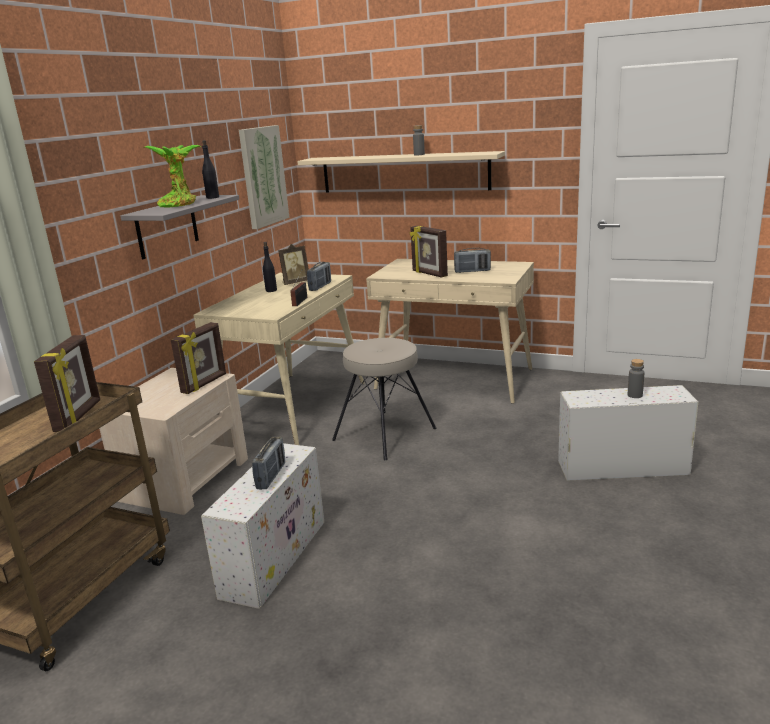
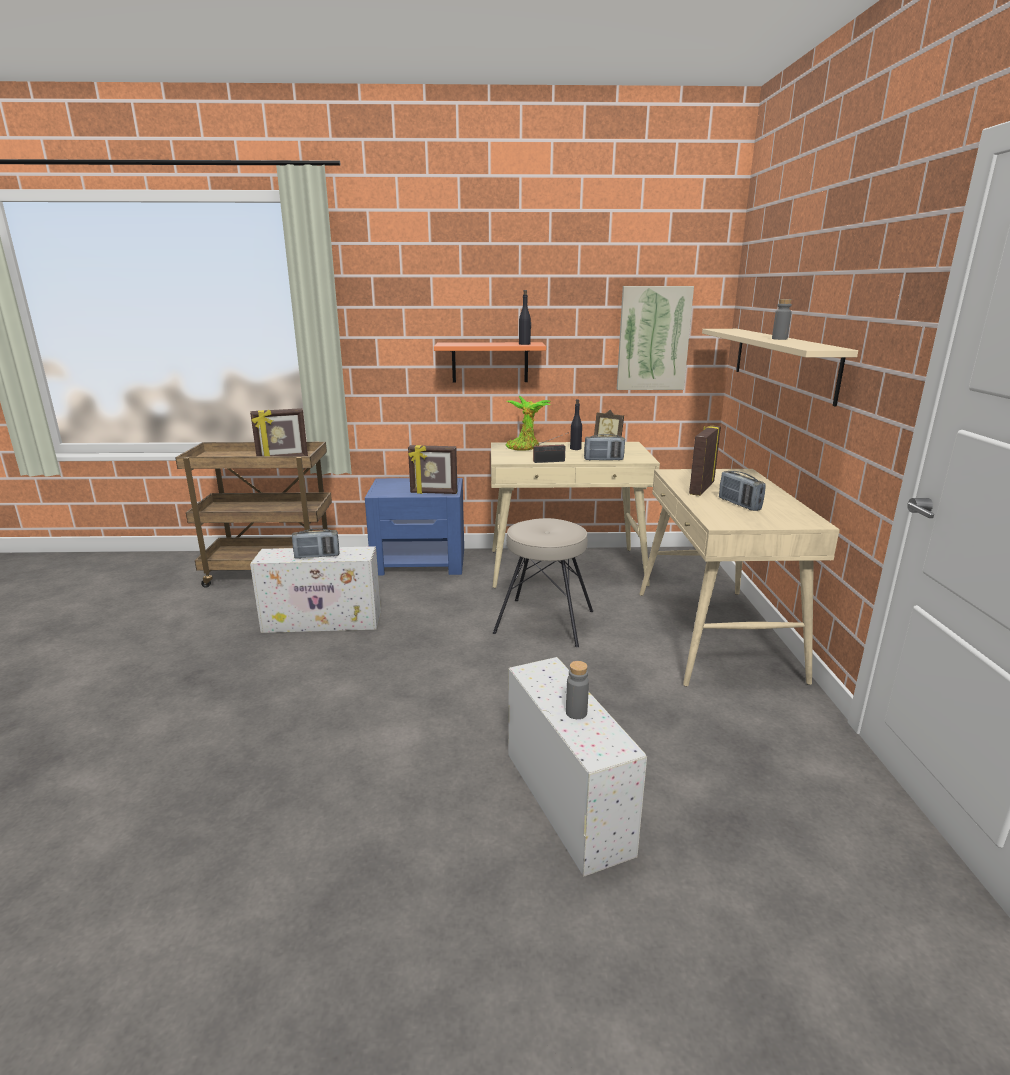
camera: 65 degrees right, 0 degrees up
beige nightstand [99,368,248,515] -> blue nightstand [365,478,464,576]
grey shelf [120,195,239,259] -> orange shelf [434,342,546,383]
potted plant [145,145,201,208] -> potted plant moved to [505,396,551,451]

